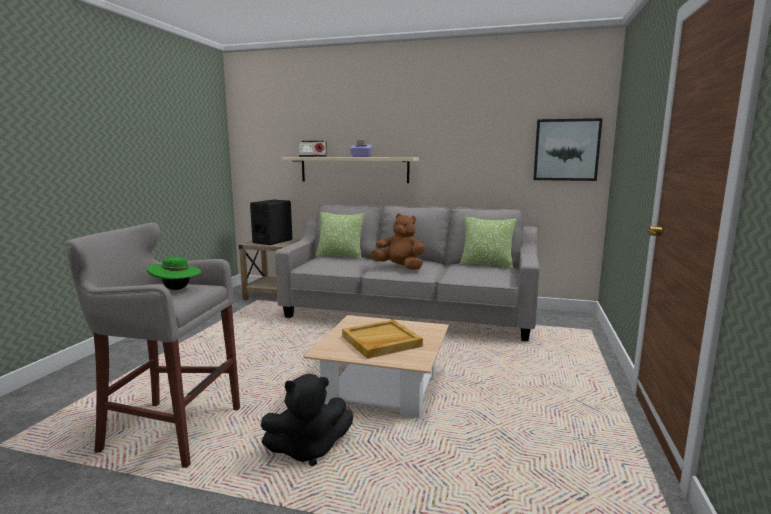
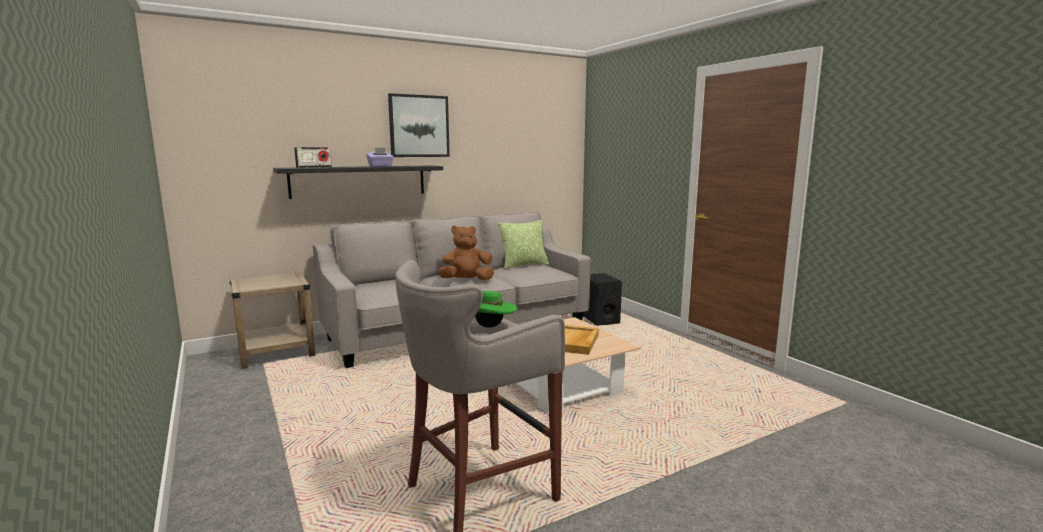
camera: 45 degrees left, 0 degrees up
black speaker [250,200,292,245] -> black speaker moved to [583,273,622,326]
black plush toy [261,374,353,466] -> none
beige shelf [281,157,419,183] -> black shelf [273,165,443,199]
pillow [316,212,365,259] -> none
picture [533,118,603,181] -> picture moved to [388,93,450,157]

